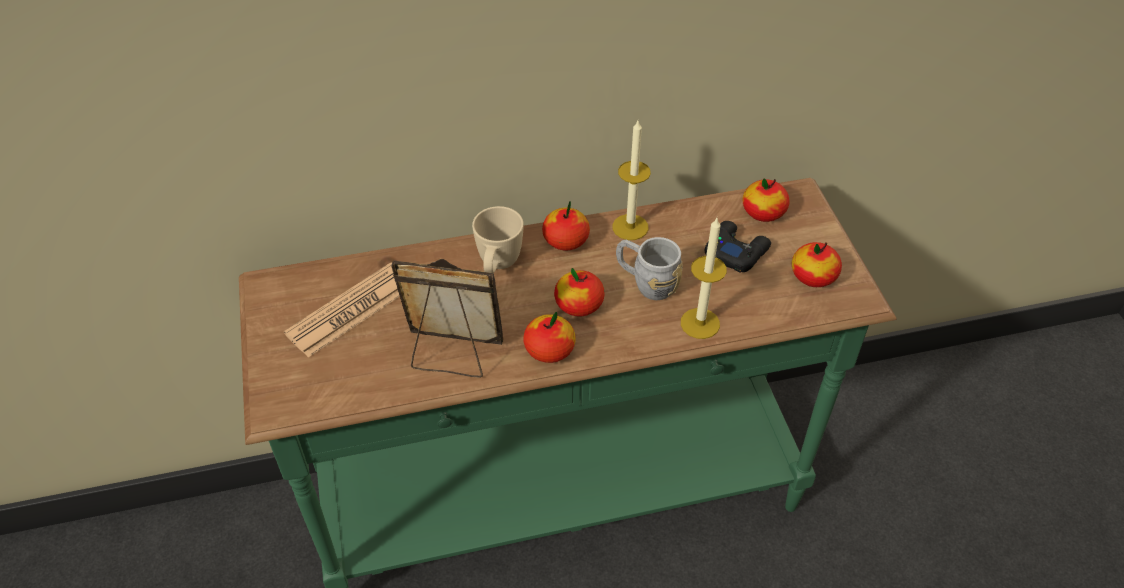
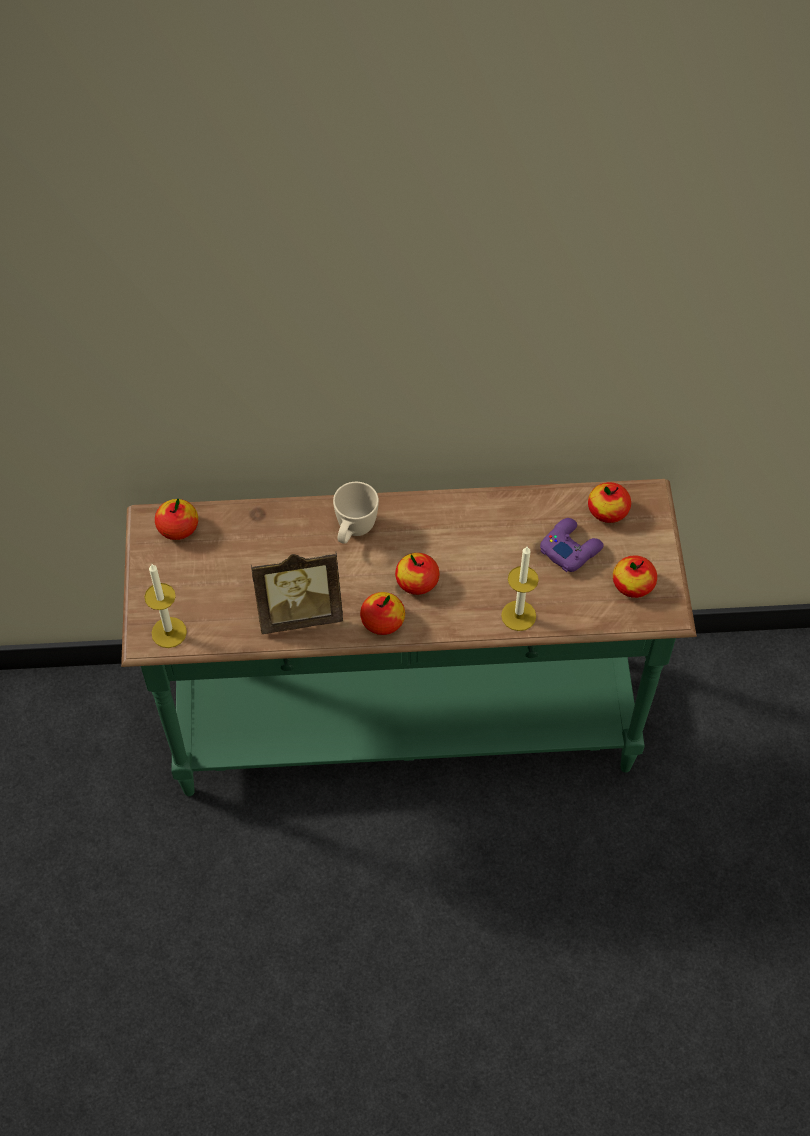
camera: 10 degrees right, 10 degrees up
newspaper [284,262,400,357] -> none
picture frame [391,259,503,378] -> picture frame turned 150 degrees clockwise [251,551,343,634]
apple [542,201,590,251] -> apple moved to [155,499,198,540]
candle [612,121,651,240] -> candle moved to [144,564,187,648]
grey mug [616,237,683,300] -> none
black game controller [705,221,771,273] -> purple game controller [540,518,604,572]

